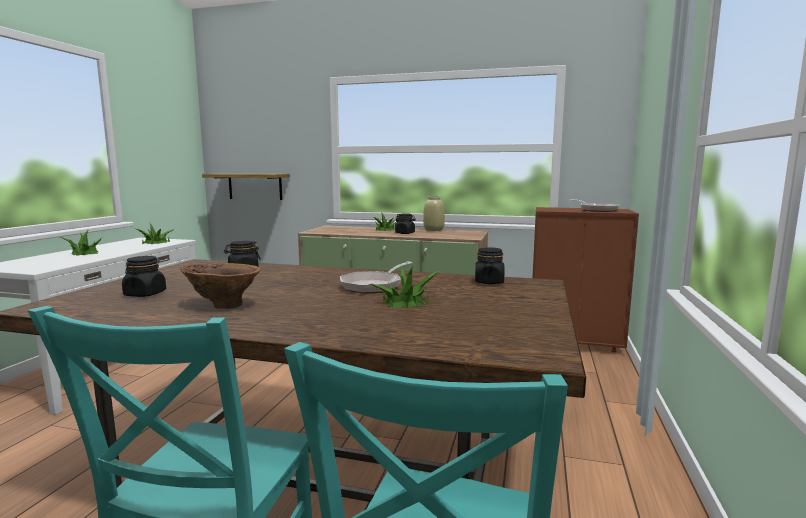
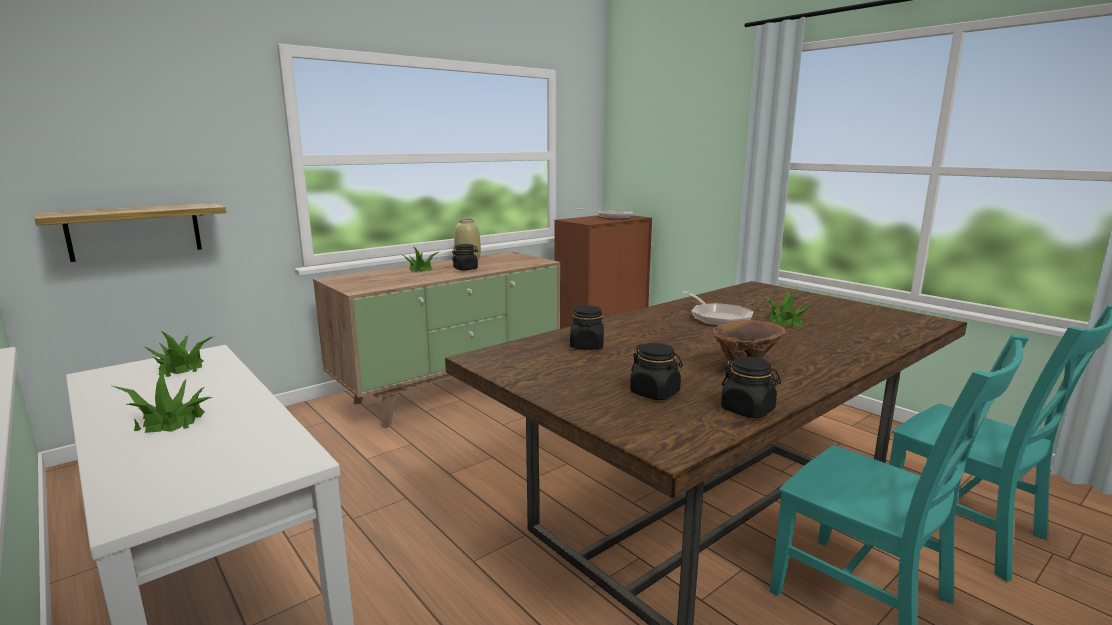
camera: 55 degrees left, 5 degrees up
black jar [475,247,505,284] -> black jar moved to [721,357,781,418]

